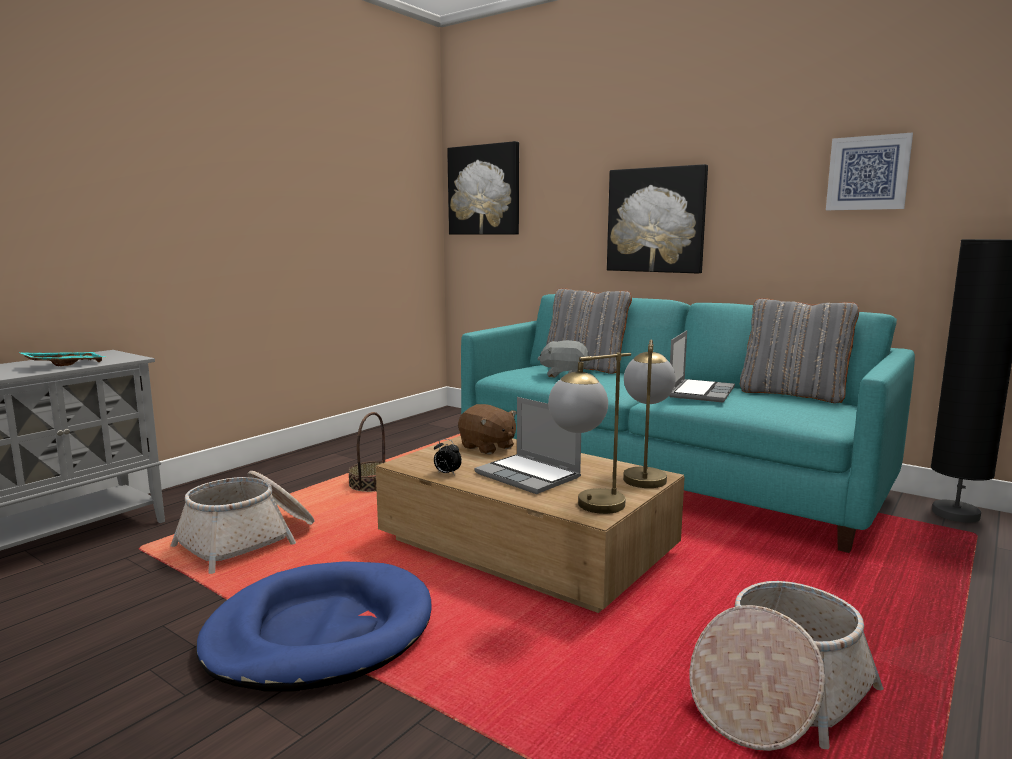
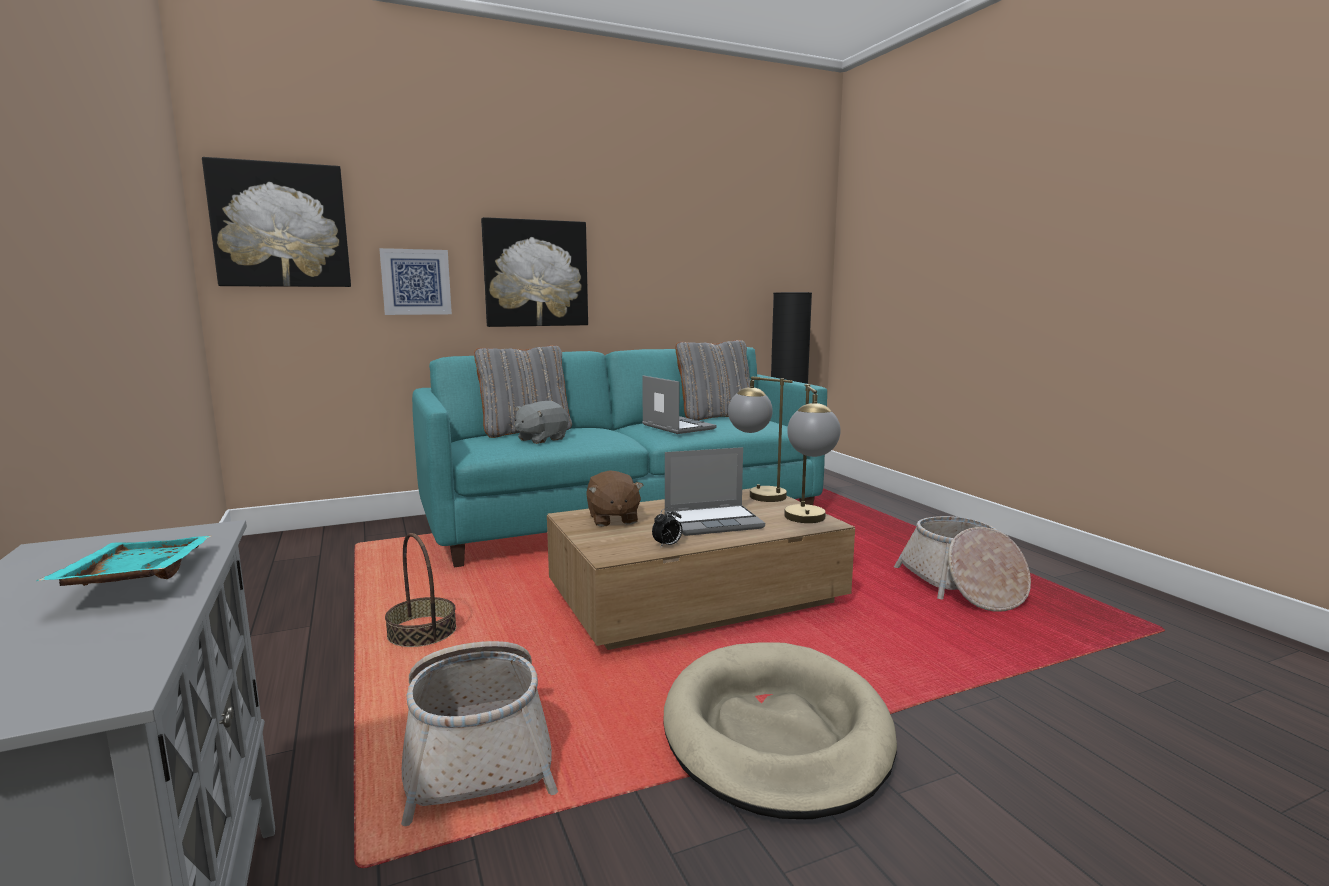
camera: 60 degrees left, 0 degrees up
blue dog bed [196,561,432,692] -> beige dog bed [663,642,897,819]
brown plush toy [458,404,517,454] -> brown plush toy turned 90 degrees clockwise [586,470,644,527]
picture [826,133,913,210] -> picture moved to [379,248,452,315]

